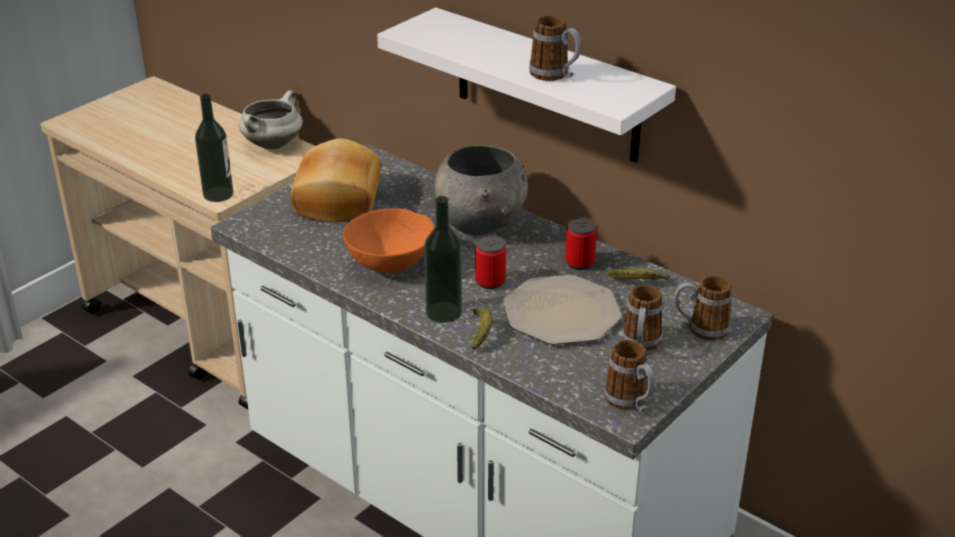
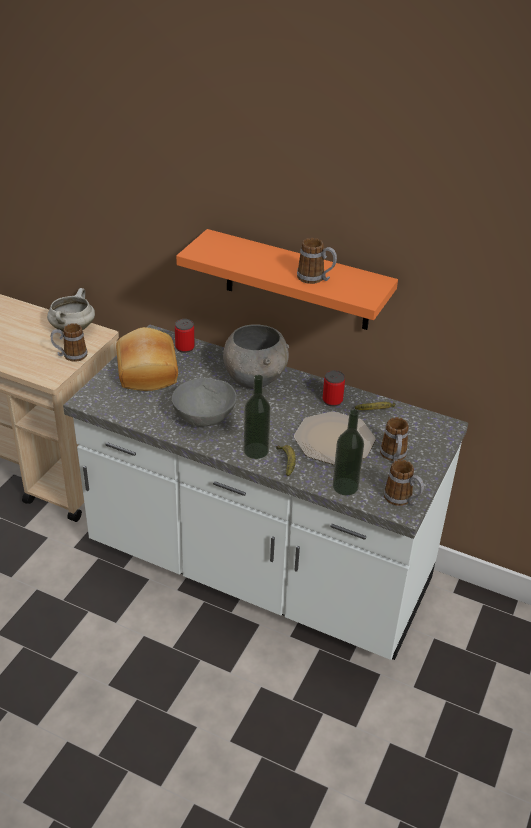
camera: 15 degrees left, 5 degrees up
bottle [195,93,233,202] -> bottle moved to [333,409,364,495]
orange bowl [343,208,435,273] -> grey bowl [172,378,237,426]
white shelf [377,7,676,163] -> orange shelf [176,229,398,330]
can [475,235,506,289] -> can moved to [175,319,195,353]
mug [674,275,732,341] -> mug moved to [51,323,87,362]

